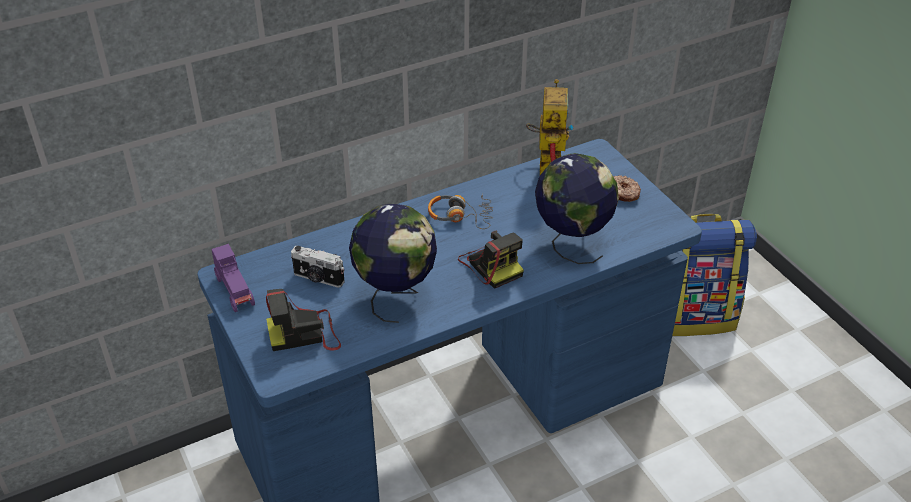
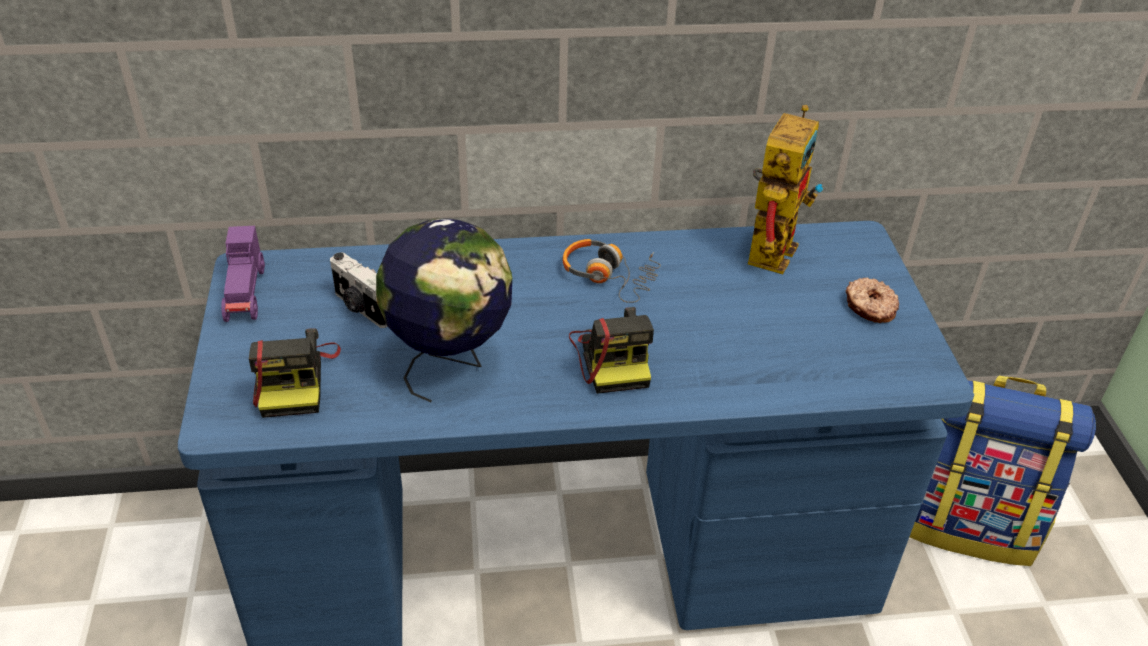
camera: 20 degrees right, 0 degrees up
camera [266,289,341,351] -> camera turned 105 degrees counterclockwise [249,328,341,418]
globe [535,153,619,264] -> none

